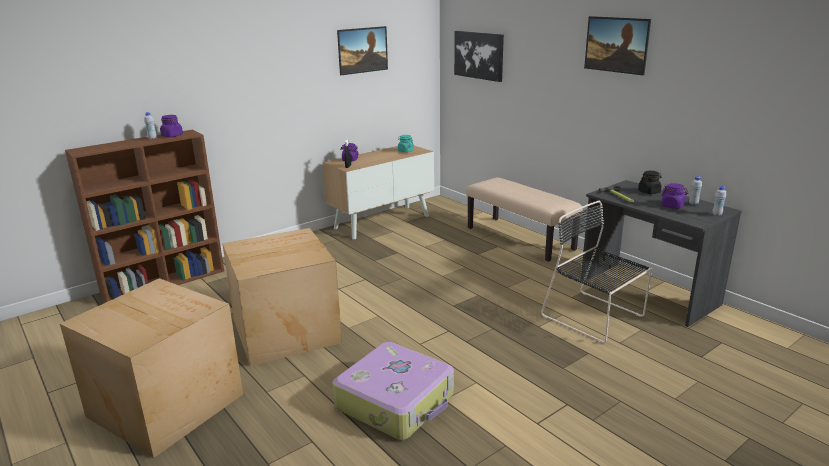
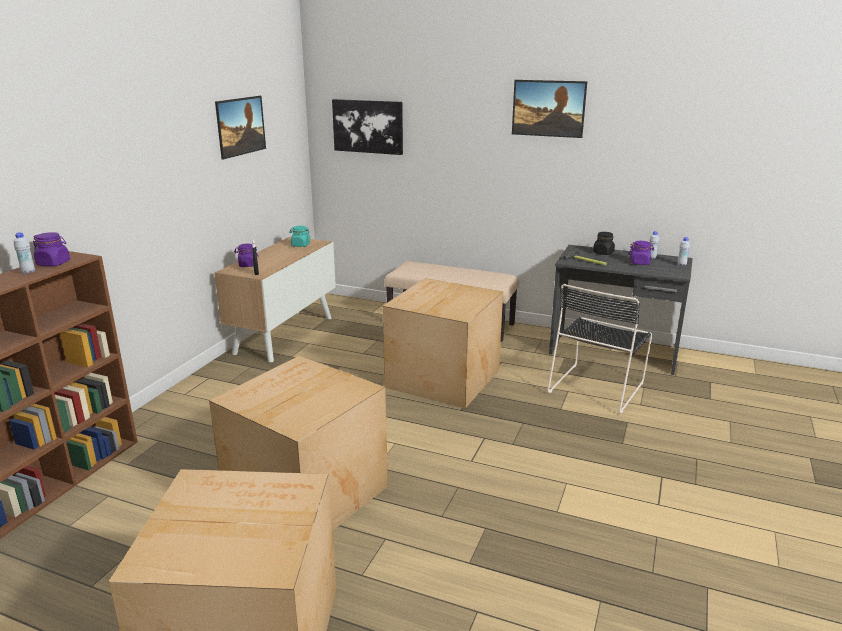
camera: 30 degrees left, 0 degrees up
suitcase [333,342,454,440] -> none
black chair [541,201,652,343] -> black chair turned 75 degrees counterclockwise [547,284,652,414]
none -> cardboard box [382,278,503,409]

